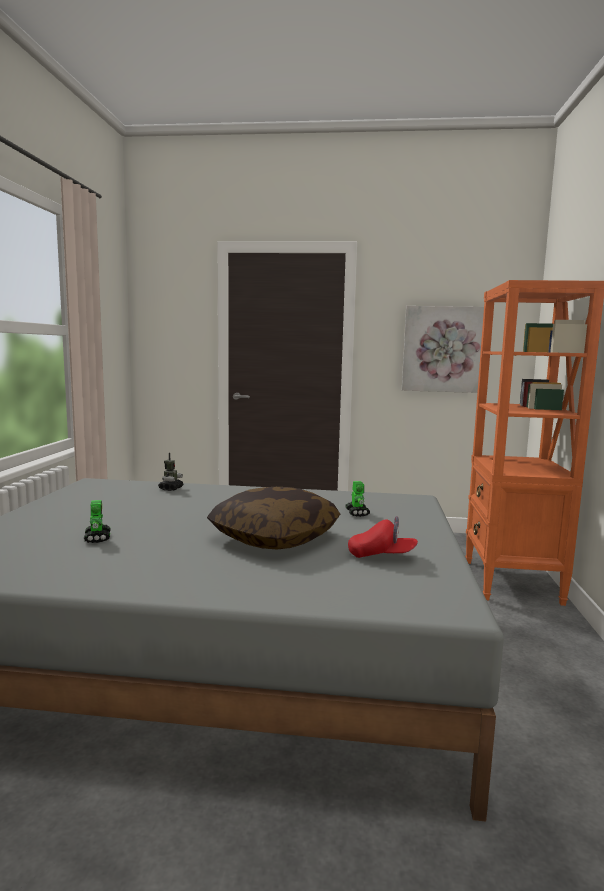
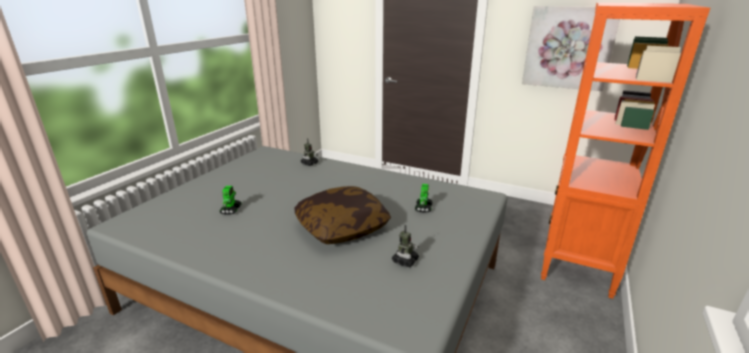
camera: 20 degrees right, 15 degrees up
red cap [348,516,418,558] -> toy robot [392,225,419,267]

